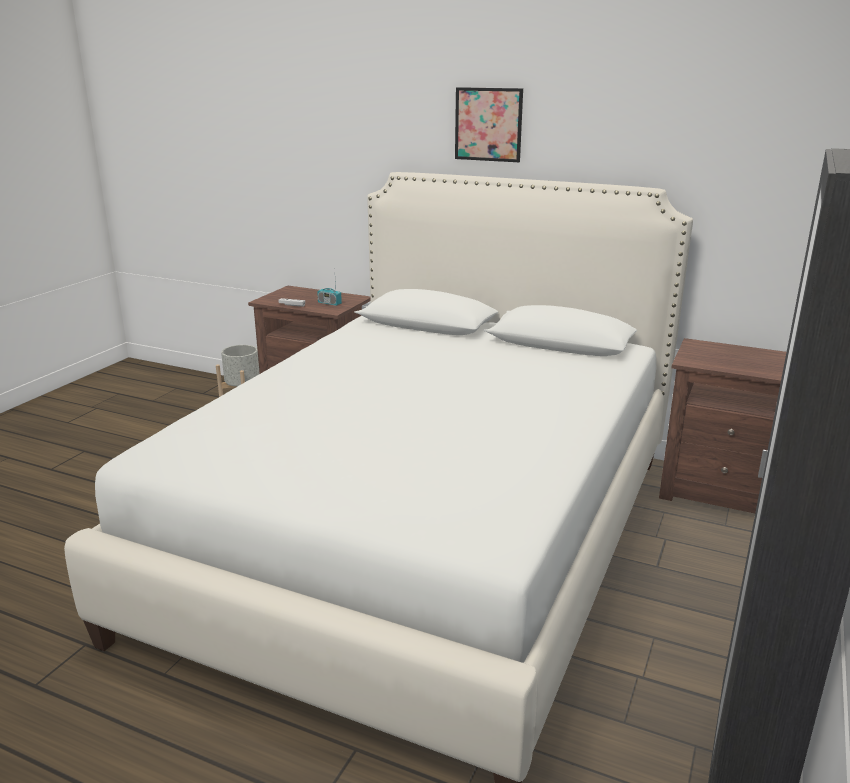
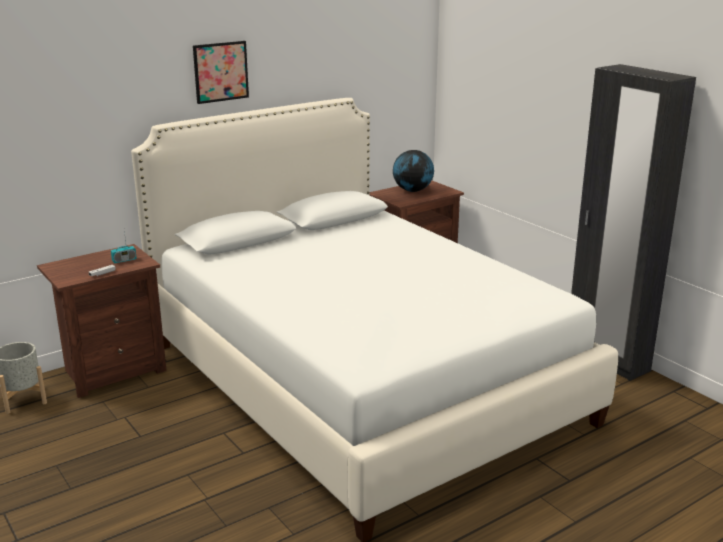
camera: 60 degrees left, 0 degrees up
none -> globe [393,150,434,192]

